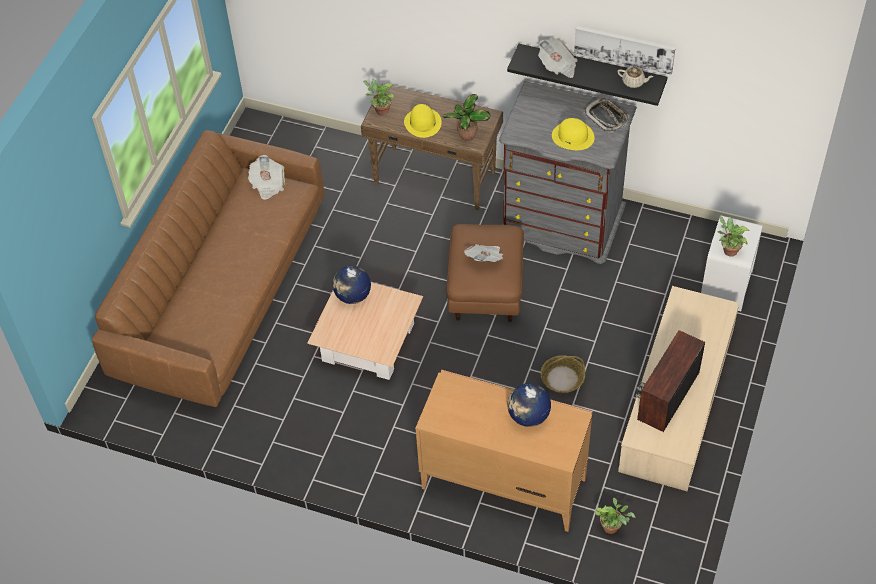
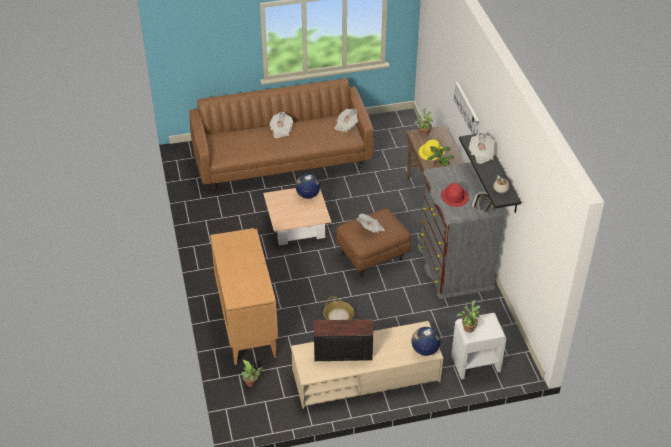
camera: 55 degrees right, 10 degrees down
globe [508,383,551,427] -> globe moved to [412,327,440,356]
yellow hat [552,118,595,150] -> red hat [441,183,469,207]
picture [574,26,676,75] -> picture moved to [454,82,479,134]
none -> newspaper [269,112,293,138]

